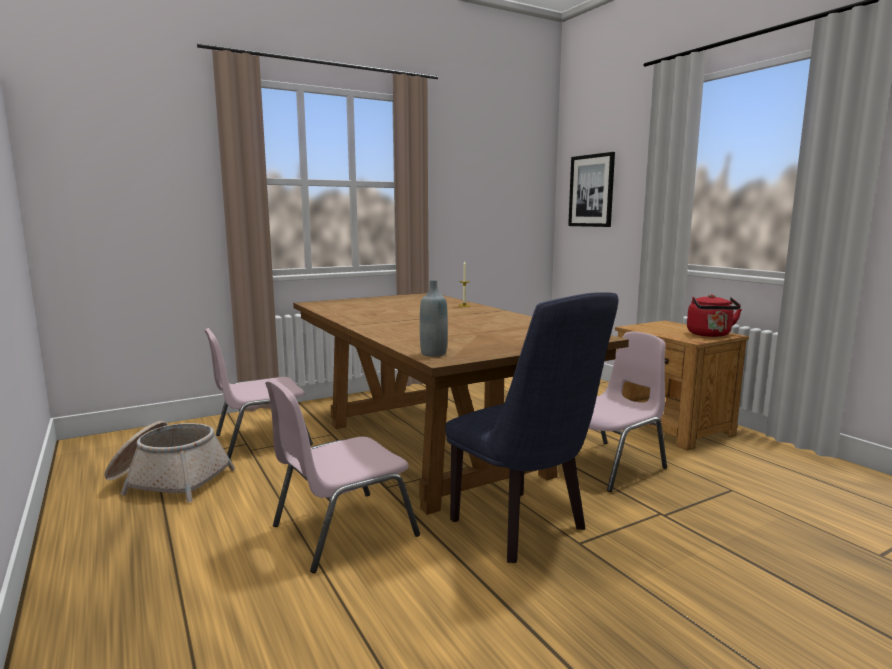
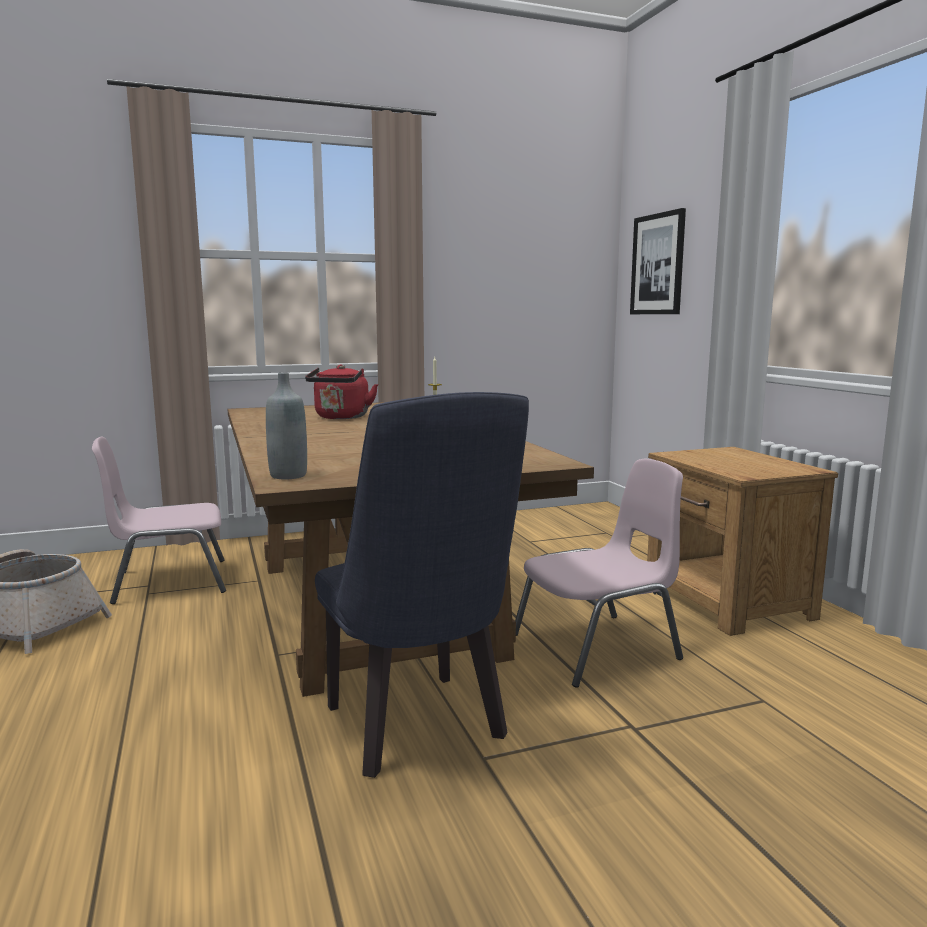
camera: 10 degrees right, 0 degrees up
pink chair [265,379,420,573] -> none
red kettle [687,294,742,337] -> red kettle moved to [305,365,378,419]

